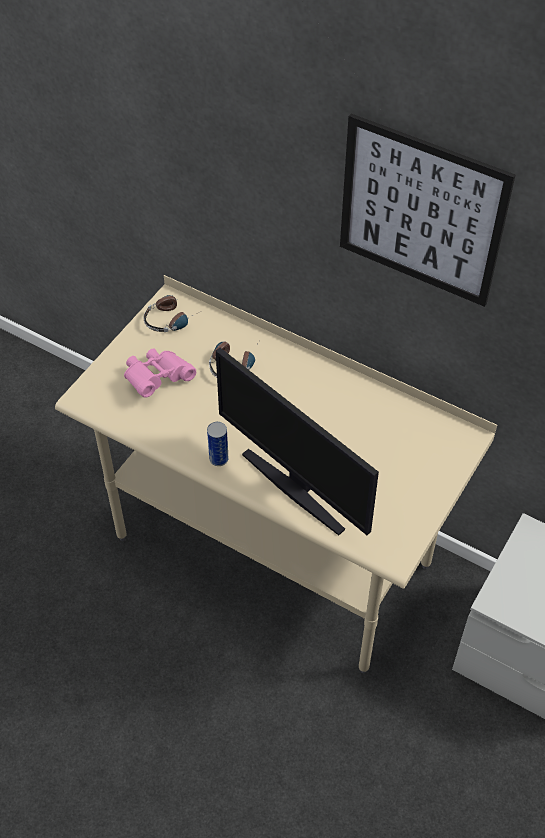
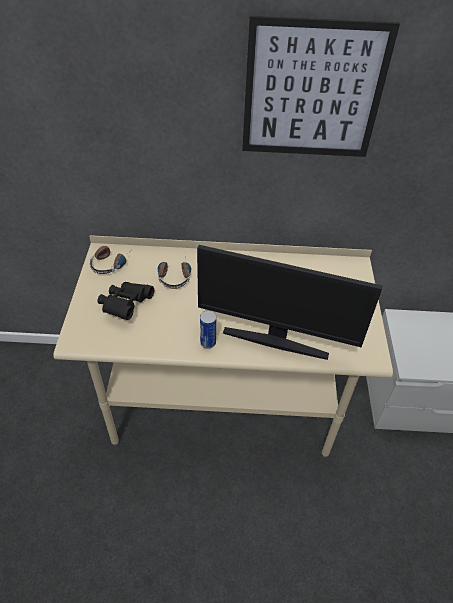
camera: 30 degrees left, 5 degrees down
pink binoculars [124,349,196,398] -> black binoculars [98,282,154,320]

